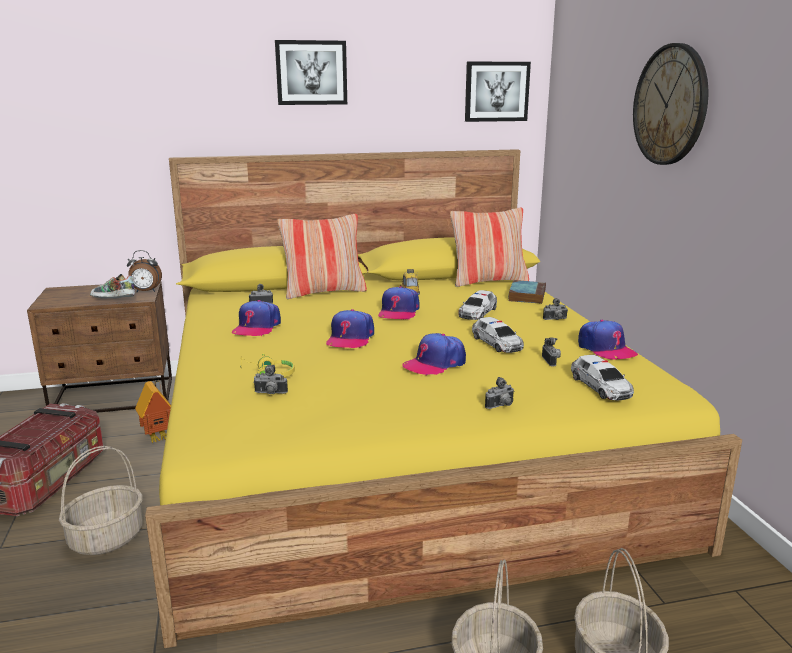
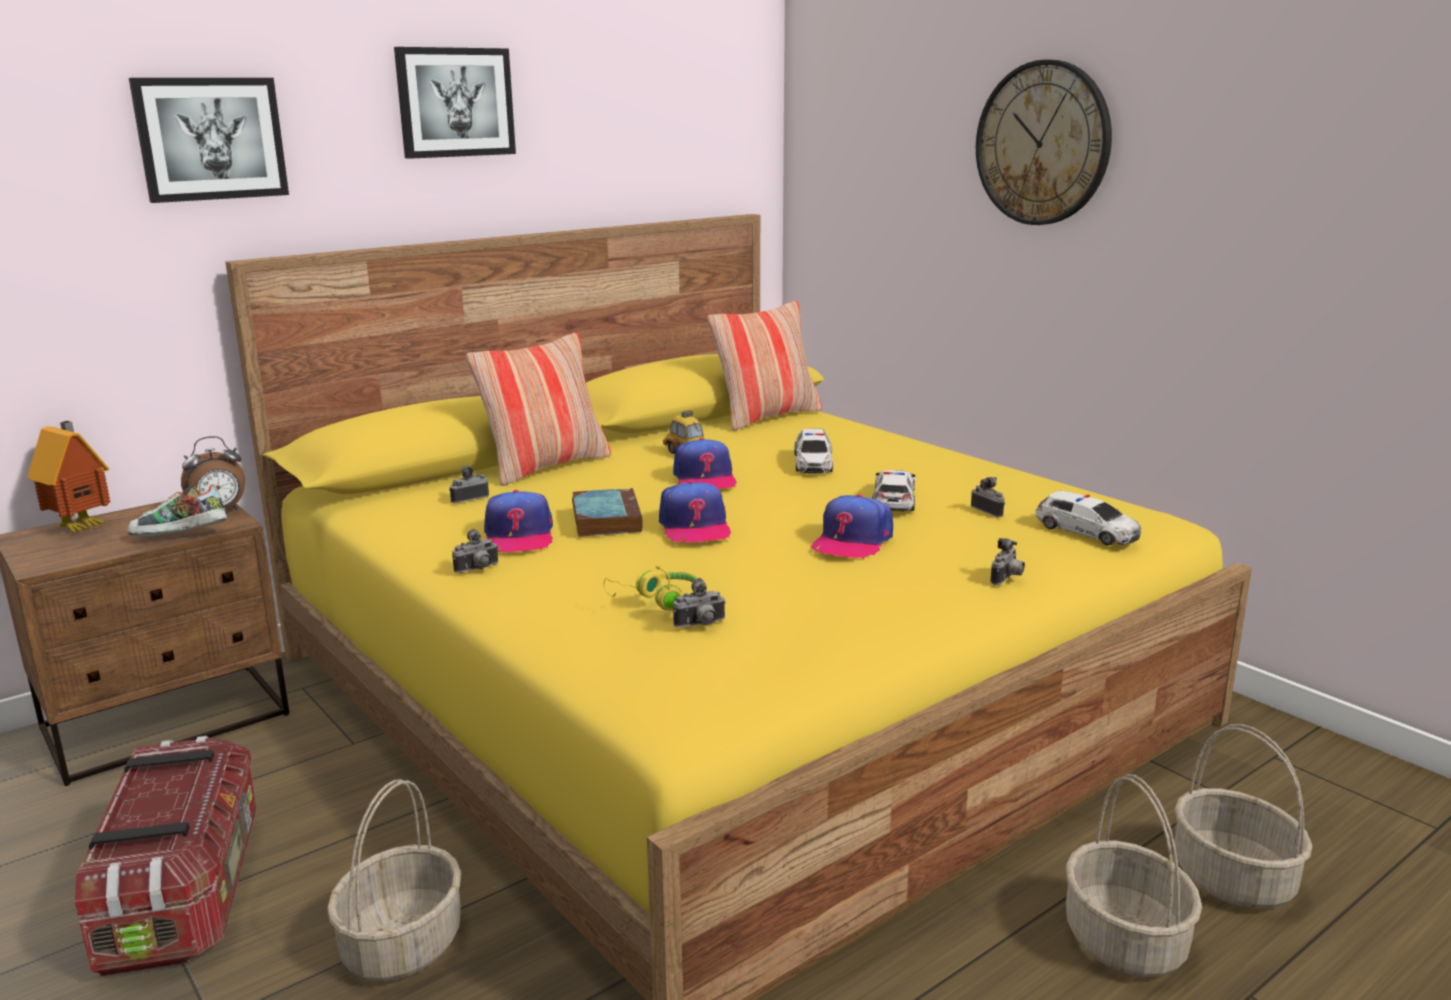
camera: 25 degrees left, 0 degrees up
toy house [135,380,171,443] -> toy house moved to [27,421,110,533]
picture [465,61,531,122] -> picture moved to [129,78,289,203]
toy car [472,317,524,353] -> toy car turned 120 degrees counterclockwise [872,470,915,512]
book [508,280,546,304] -> book moved to [572,488,642,537]
camera [543,298,568,320] -> camera moved to [452,529,498,573]
cap [578,320,638,360] -> none

